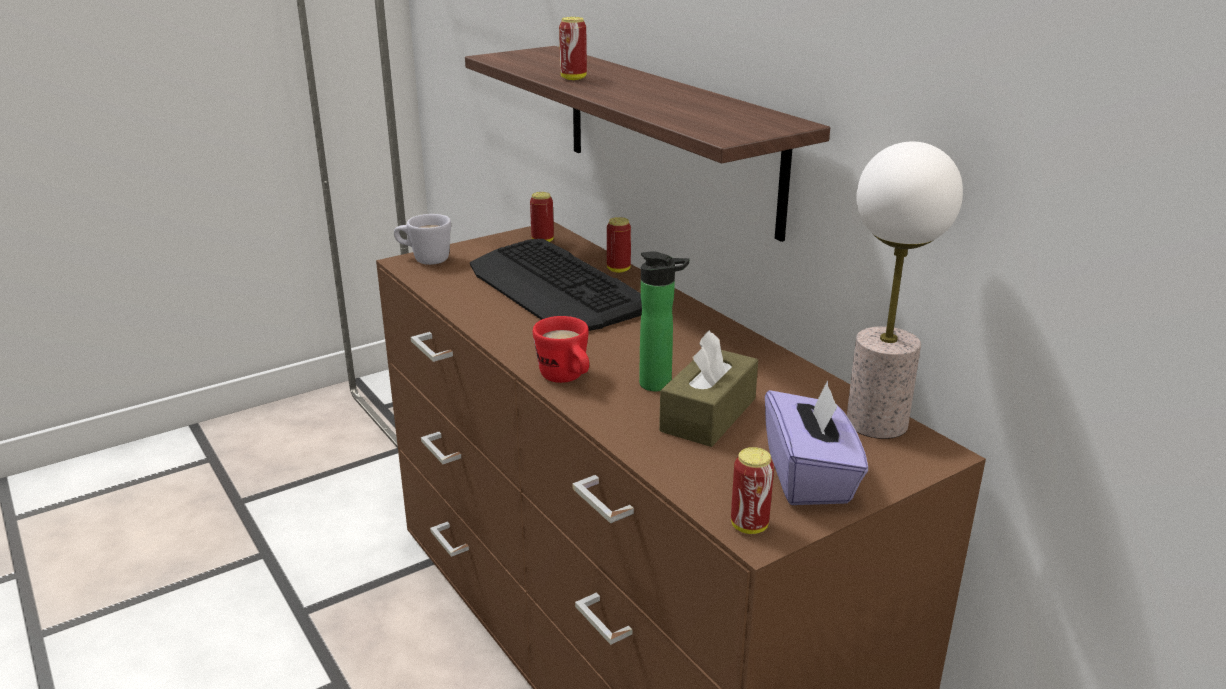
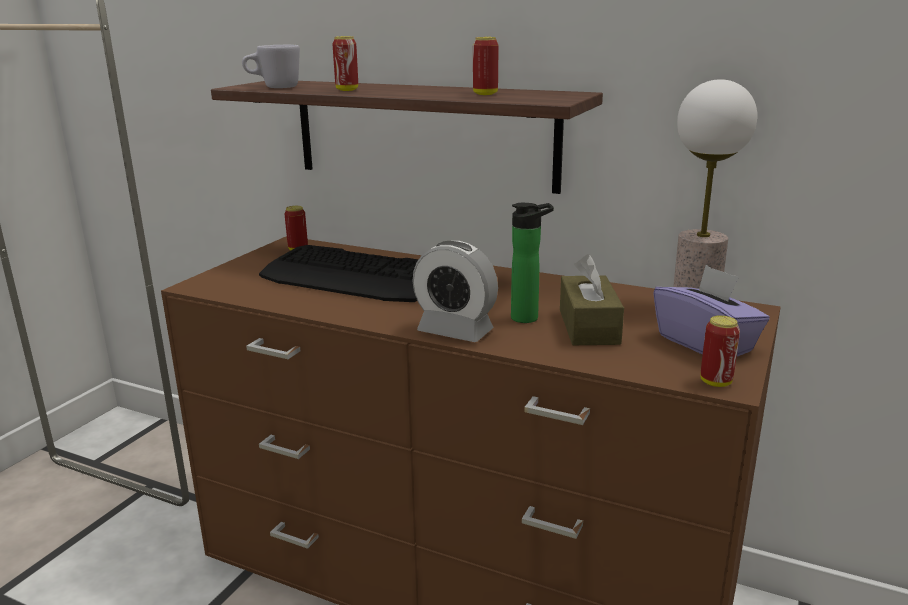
camera: 30 degrees left, 5 degrees down
white mug [394,214,451,265] -> white mug moved to [242,45,300,88]
red mug [533,316,589,383] -> alarm clock [412,241,498,342]
can [607,217,631,273] -> can moved to [473,37,498,95]

